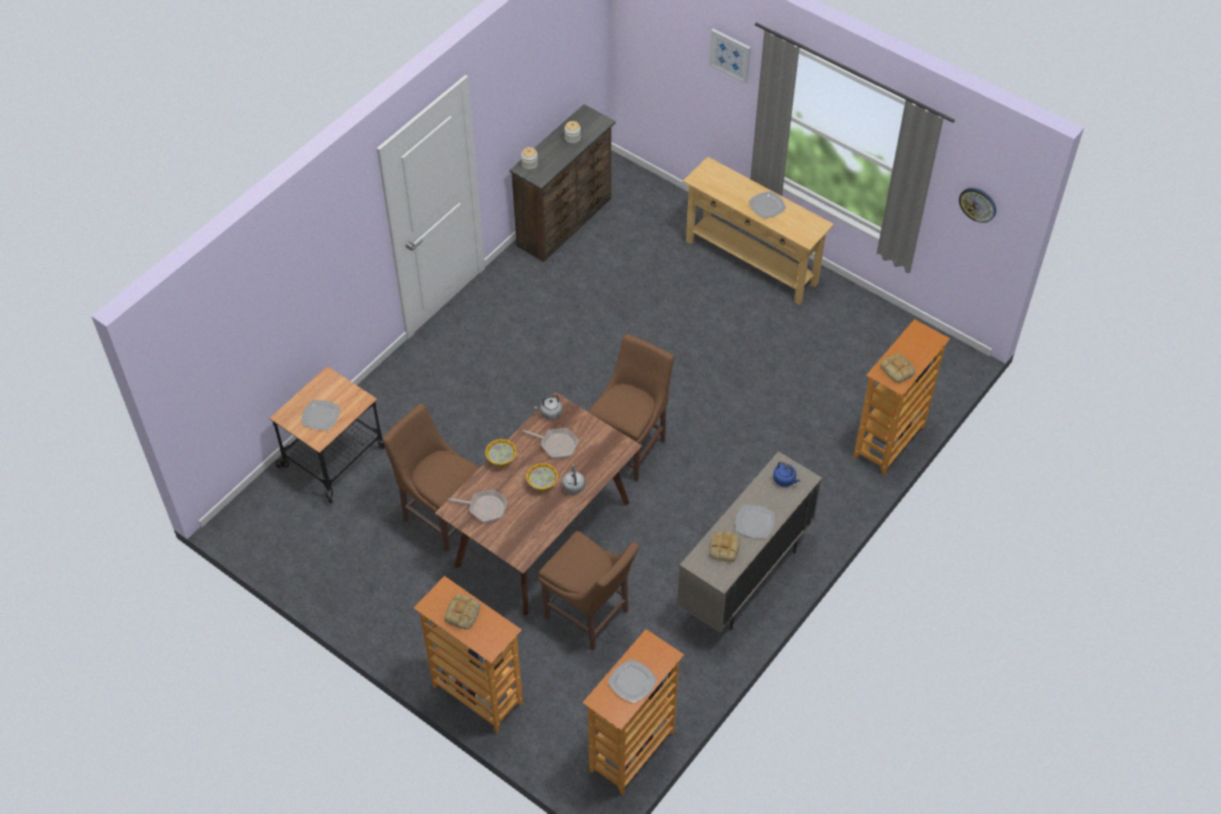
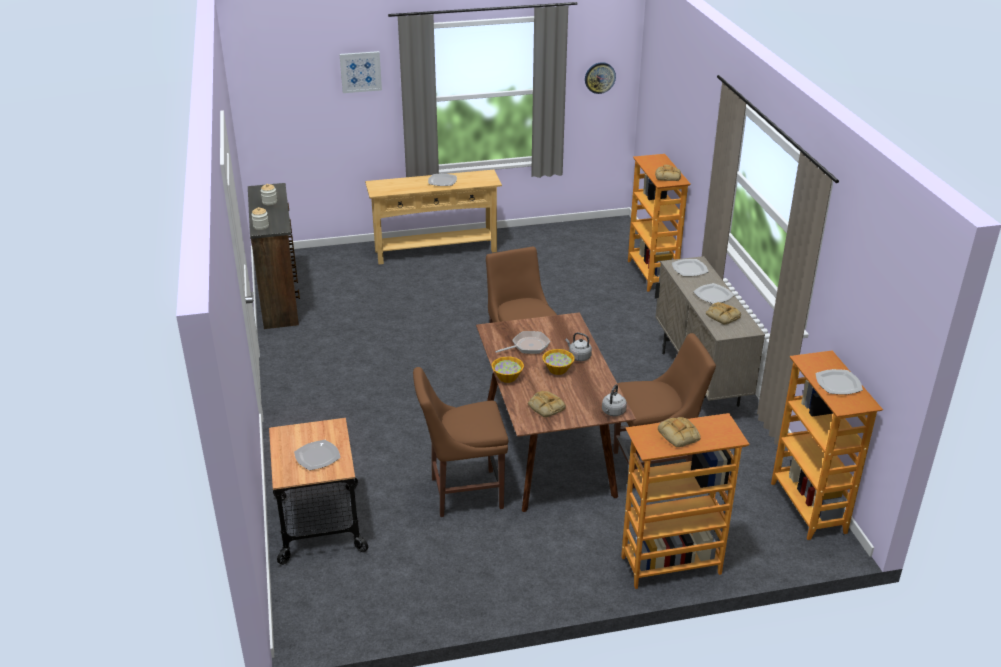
camera: 50 degrees left, 20 degrees down
frying pan [448,489,507,523] -> bread [528,391,566,417]
grey kettle [534,395,562,420] -> grey kettle moved to [602,384,627,416]
blue kettle [773,462,800,487] -> plate [672,259,708,276]

